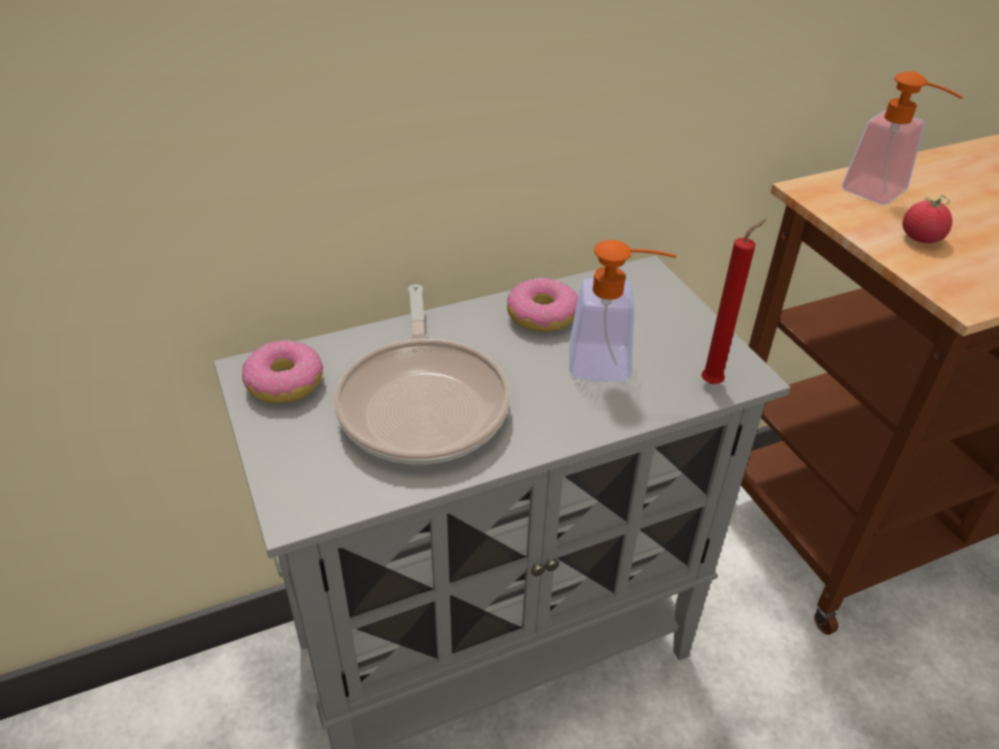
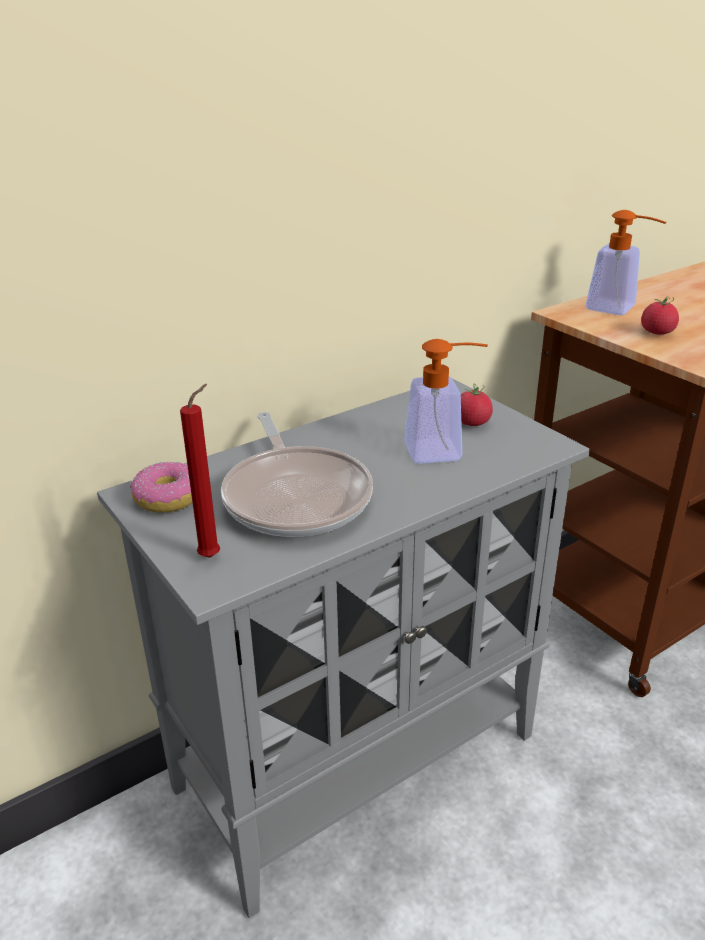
camera: 10 degrees left, 10 degrees down
donut [507,278,578,332] -> none
red candle [701,219,766,384] -> red candle moved to [180,384,220,558]
none -> tomato [461,384,493,426]

